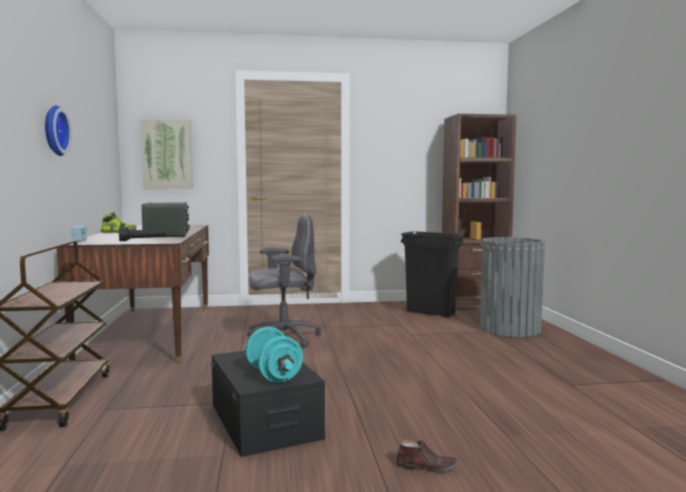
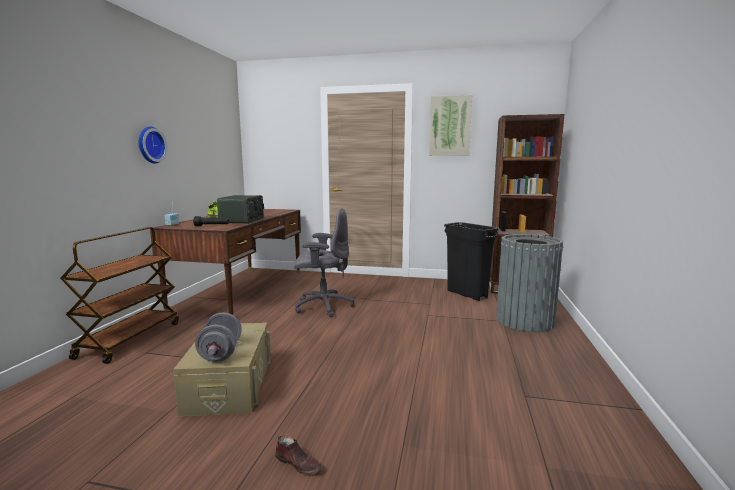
camera: 20 degrees right, 5 degrees up
picture [141,119,193,189] -> picture moved to [429,95,472,156]
black storage box [211,351,325,457] -> beige storage box [173,323,271,417]
turquoise dumbbell [245,327,303,383] -> grey dumbbell [195,313,242,362]

